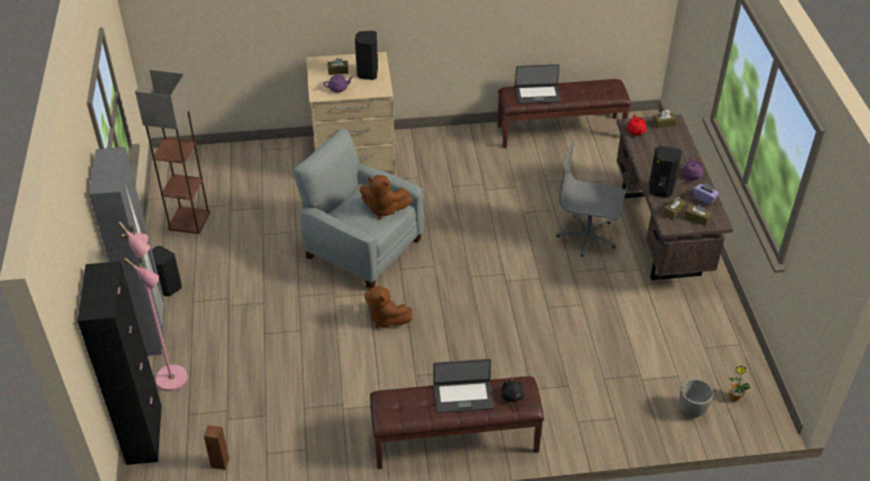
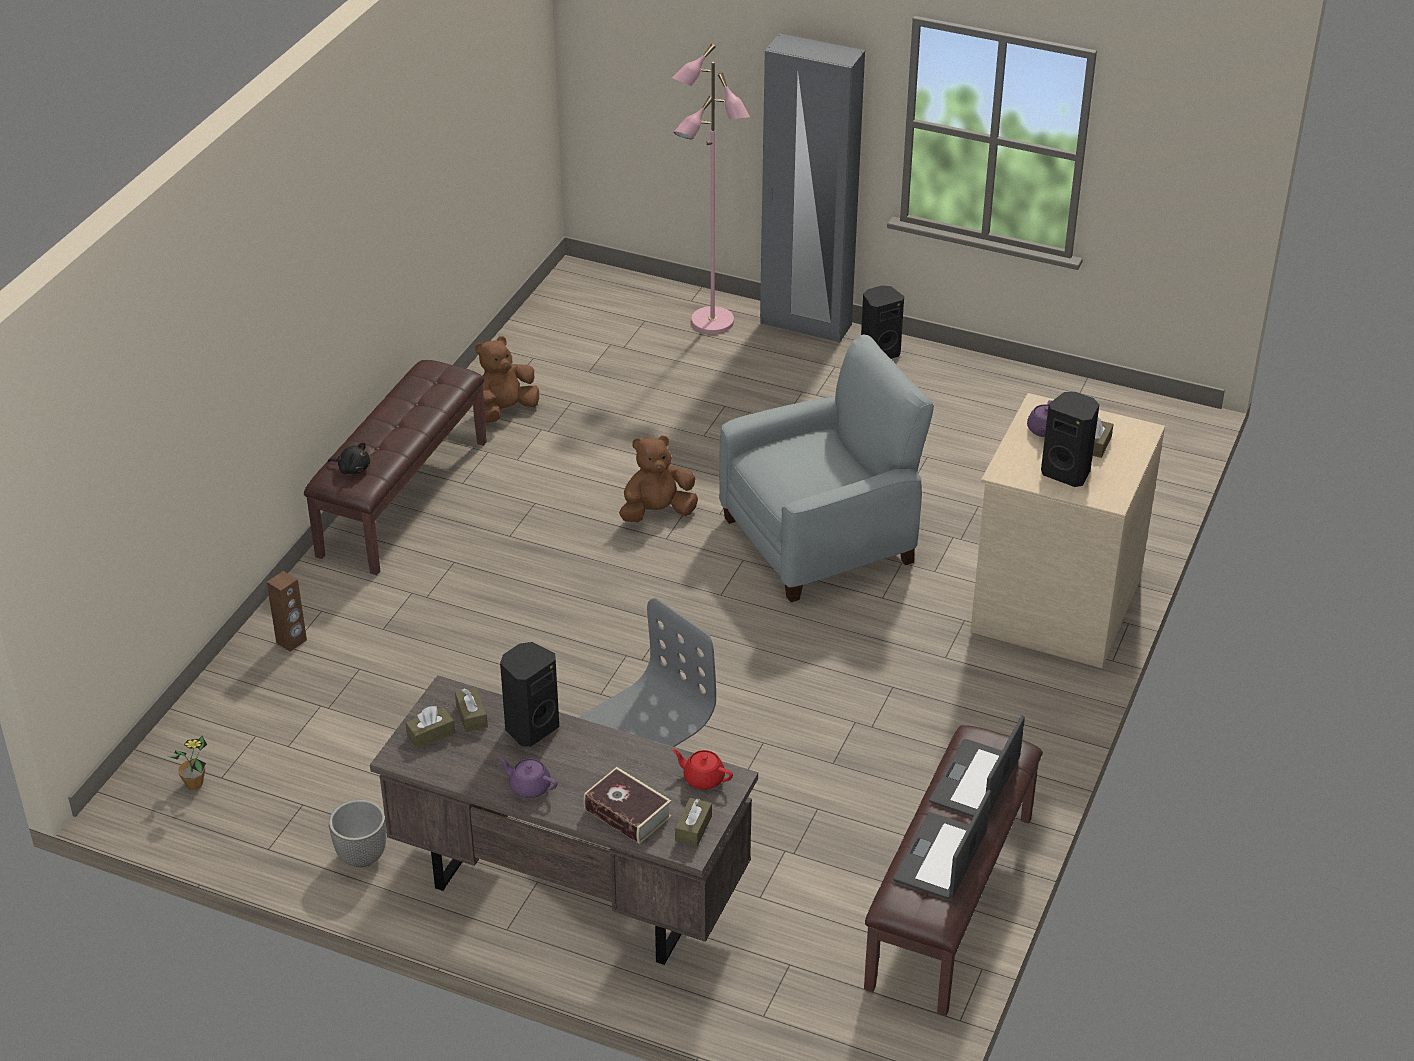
camera: 120 degrees right, 5 degrees down
black cabinet [77,261,162,465] -> none
floor lamp [135,70,210,234] -> none
brown speaker [204,425,229,470] -> brown speaker moved to [267,571,307,652]
brown plush toy [359,175,412,219] -> brown plush toy moved to [476,336,539,423]
laptop [434,359,494,413] -> laptop moved to [893,789,991,899]
planter [679,379,713,417] -> planter moved to [329,800,386,867]
purple tissue box [693,182,719,205] -> none
none -> book [584,767,672,844]

